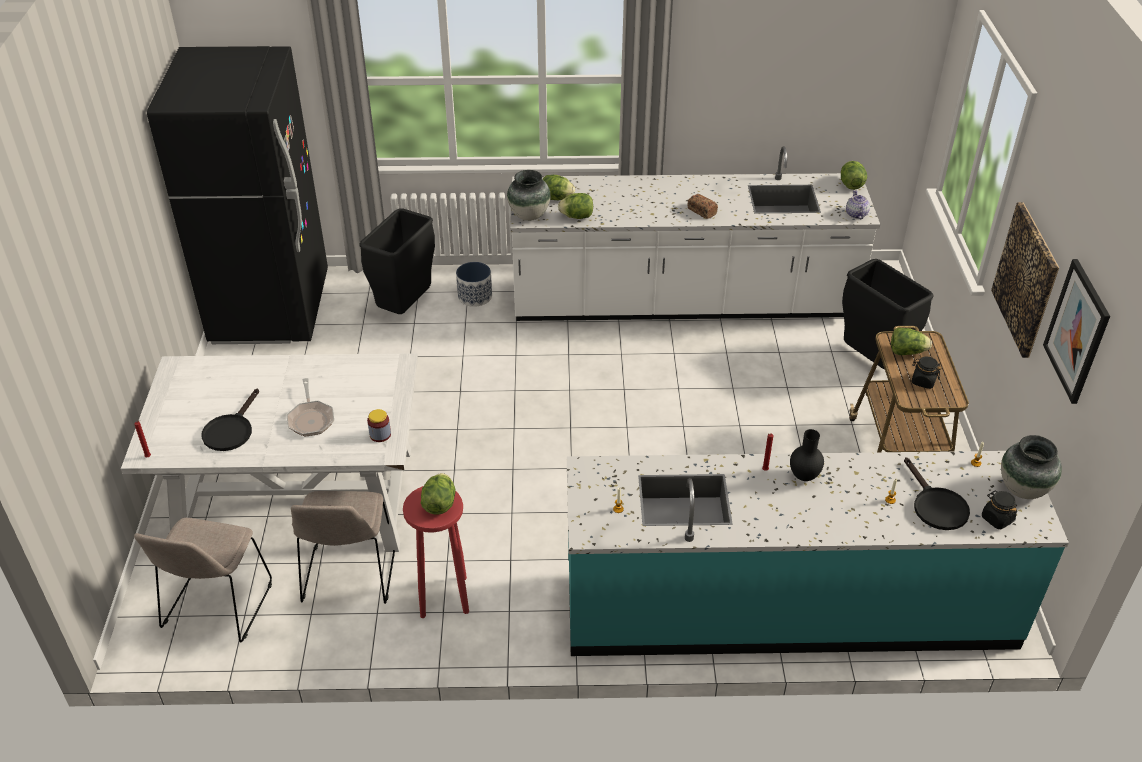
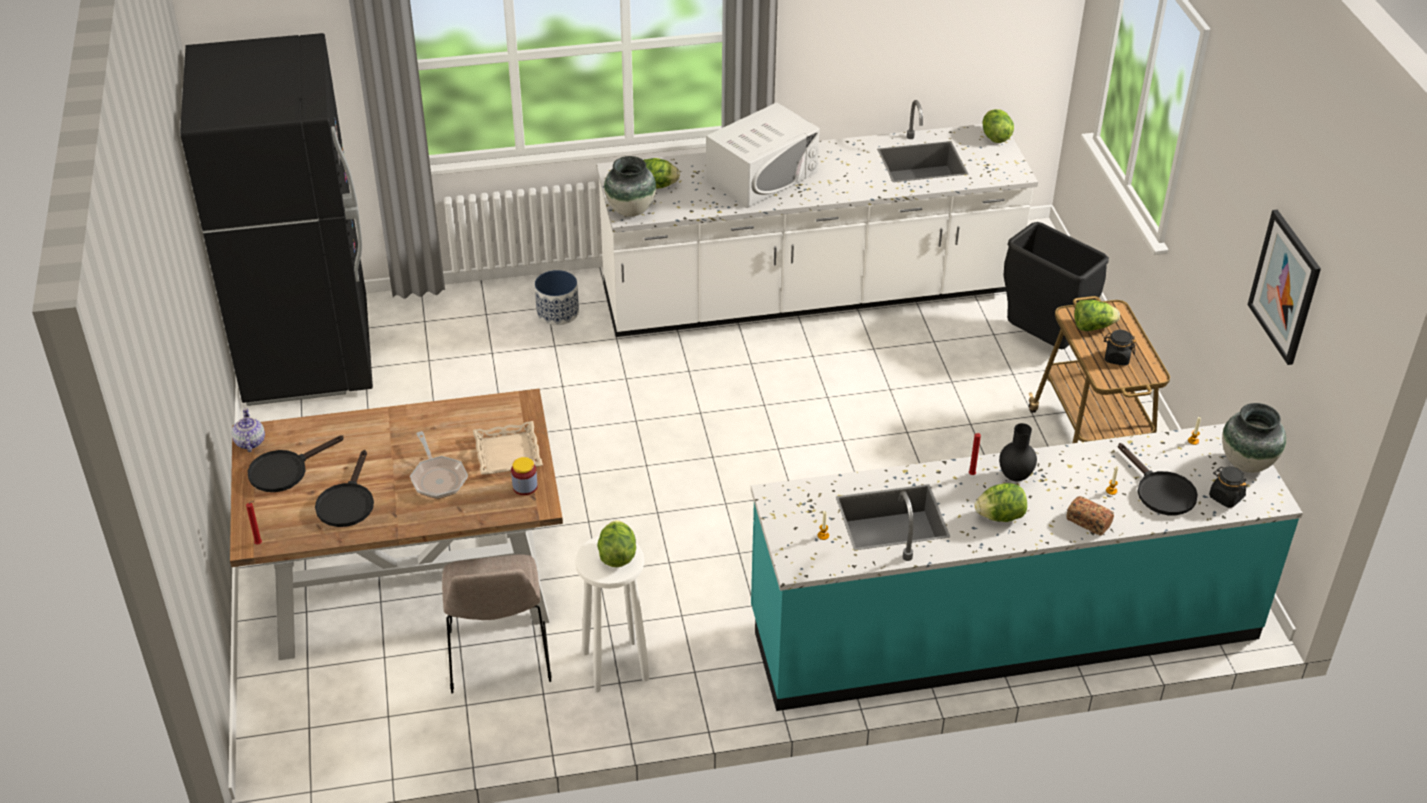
camera: 10 degrees left, 0 degrees up
white dining table [121,353,418,552] -> brown dining table [230,389,563,660]
beige chair [134,518,272,643] -> none
black trash can [359,208,435,314] -> none
red stool [403,486,469,618] -> white stool [575,536,649,692]
lettuce [558,193,593,219] -> lettuce moved to [975,483,1027,522]
bread [687,194,718,219] -> bread moved to [1067,496,1114,536]
teapot [846,190,870,219] -> teapot moved to [232,408,265,452]
picture [991,202,1059,358] -> none
none -> black frying pan [248,435,344,492]
none -> beige tray [473,421,543,475]
none -> white microwave [706,102,820,208]

